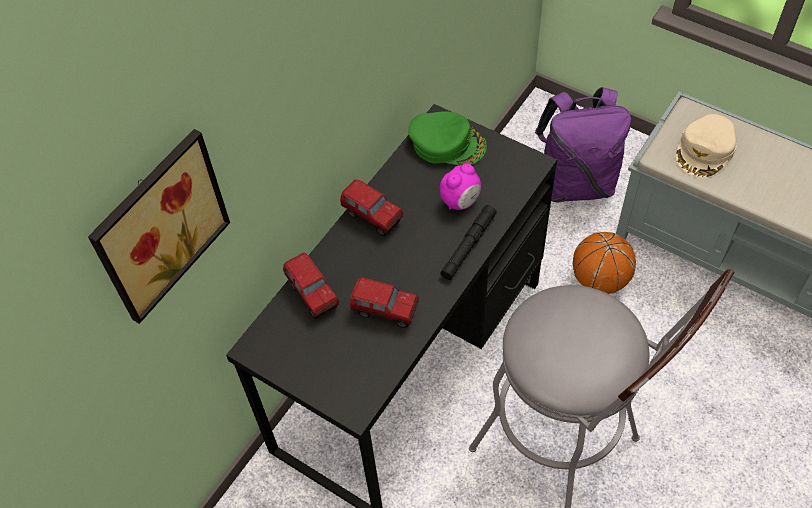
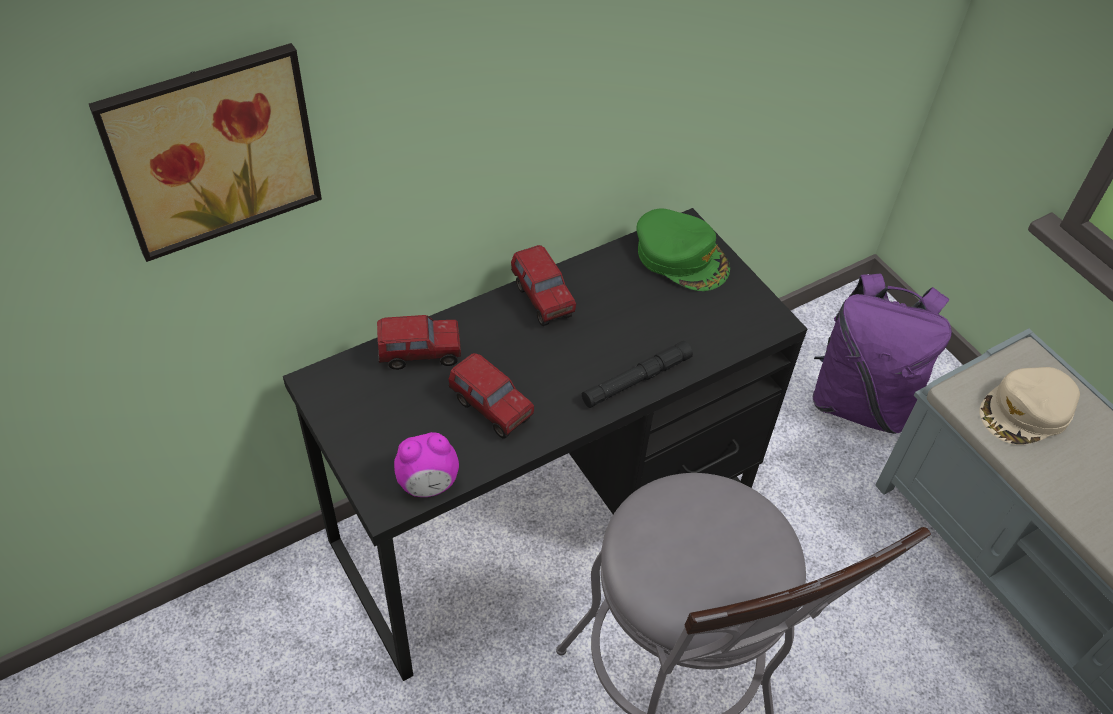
camera: 20 degrees right, 5 degrees down
toy truck [283,253,339,319] -> toy truck turned 90 degrees counterclockwise [377,315,461,370]
alarm clock [440,164,481,210] -> alarm clock moved to [394,432,459,497]
basketball [573,232,636,294] -> none

